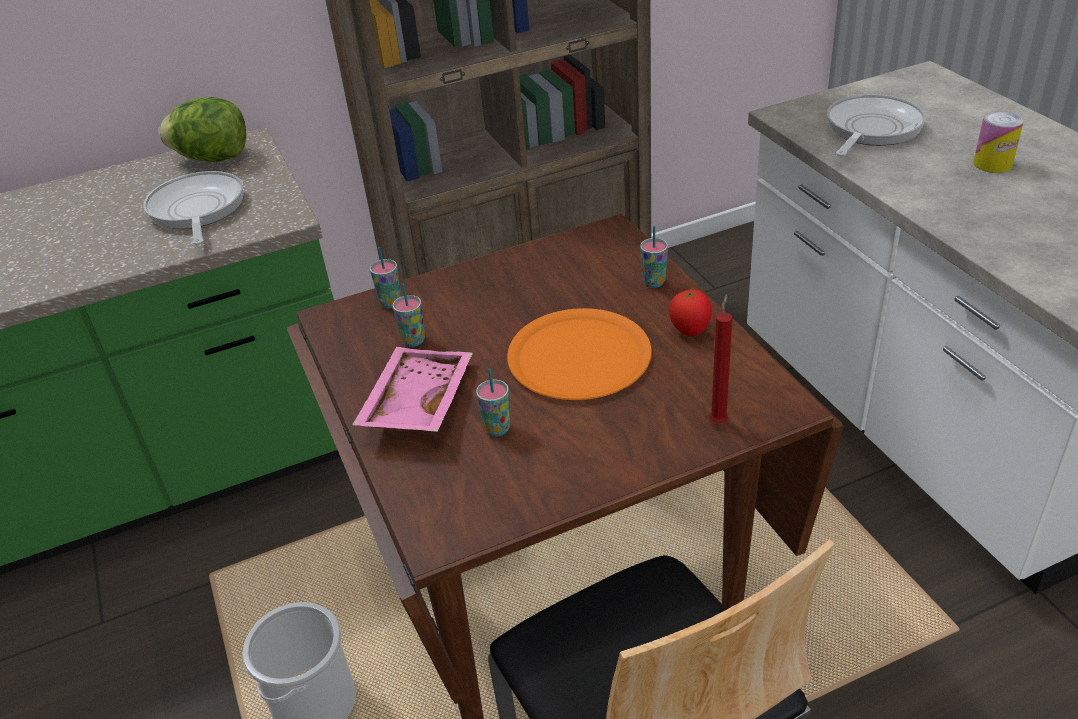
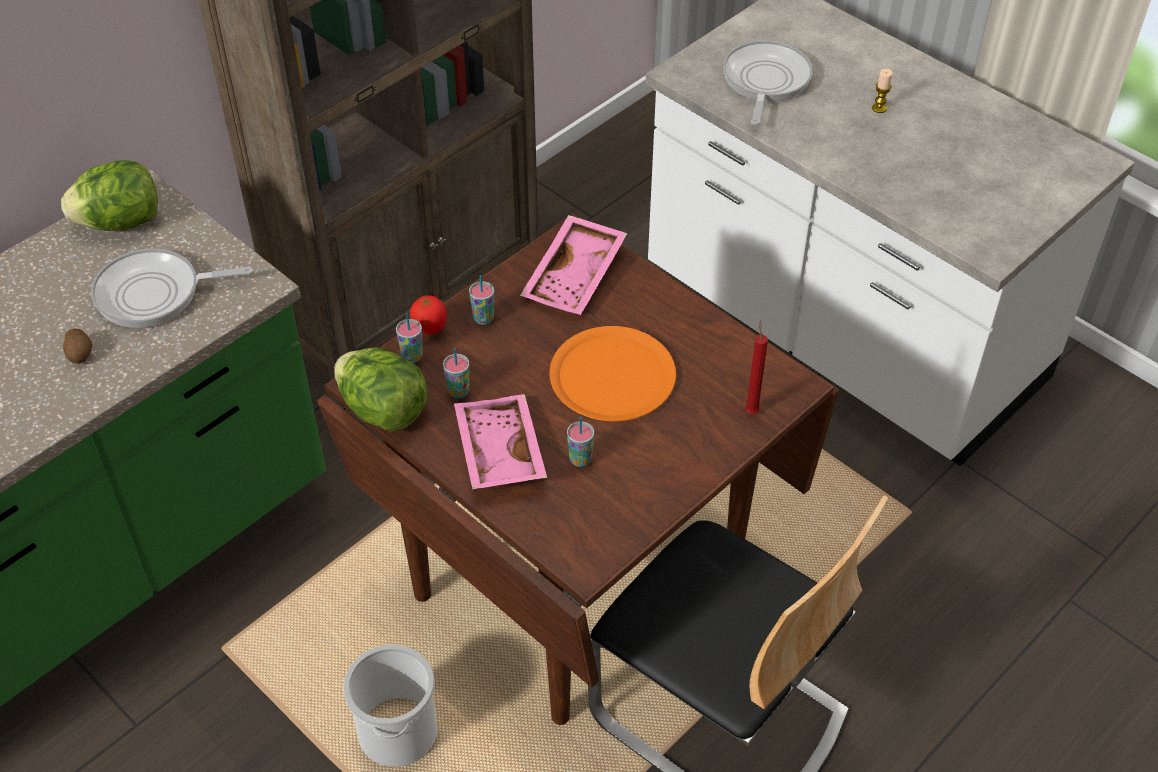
camera: 25 degrees left, 10 degrees up
frying pan [143,171,243,245] -> frying pan turned 60 degrees counterclockwise [91,248,253,328]
cup [640,226,668,288] -> cup moved to [469,275,494,325]
tomato [669,289,712,336] -> tomato moved to [410,295,447,335]
can [973,111,1024,173] -> candle [872,69,892,113]
none -> potato [63,329,92,364]
none -> lettuce [334,348,427,432]
none -> pink tray [520,215,627,315]

